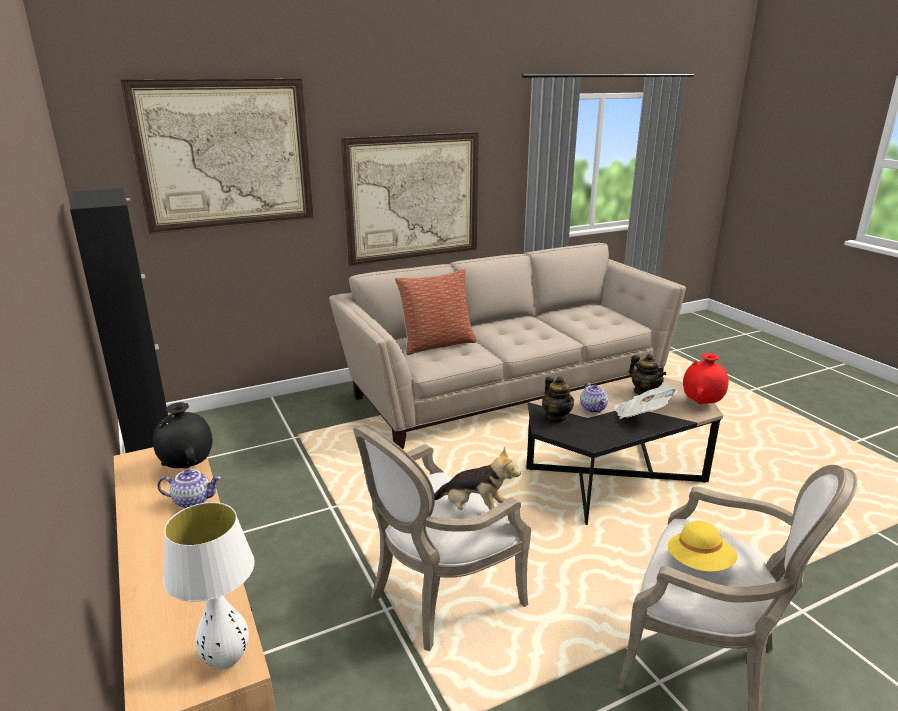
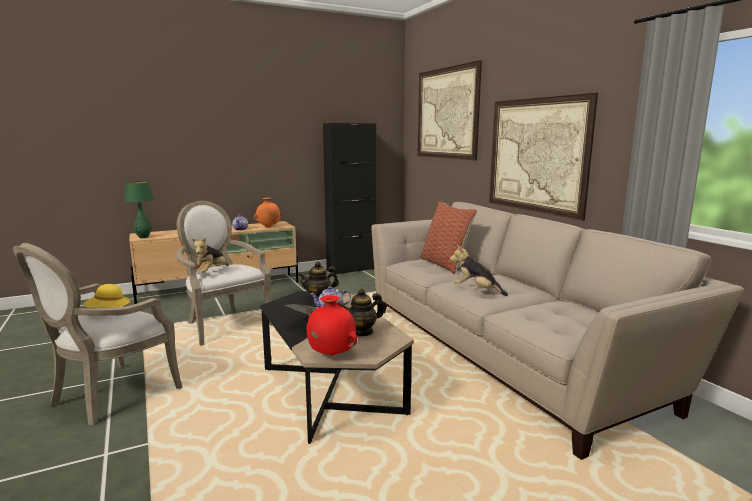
camera: 90 degrees right, 10 degrees down
black vase [153,402,213,468] -> orange vase [254,198,282,228]
white table lamp [163,502,255,669] -> green table lamp [124,181,154,238]
none -> plush toy [450,245,508,296]

